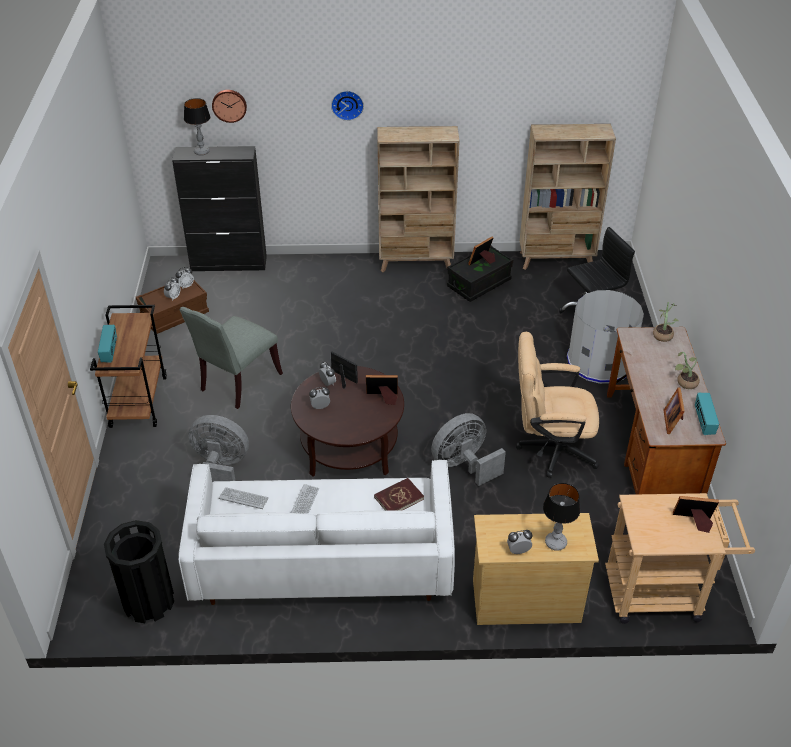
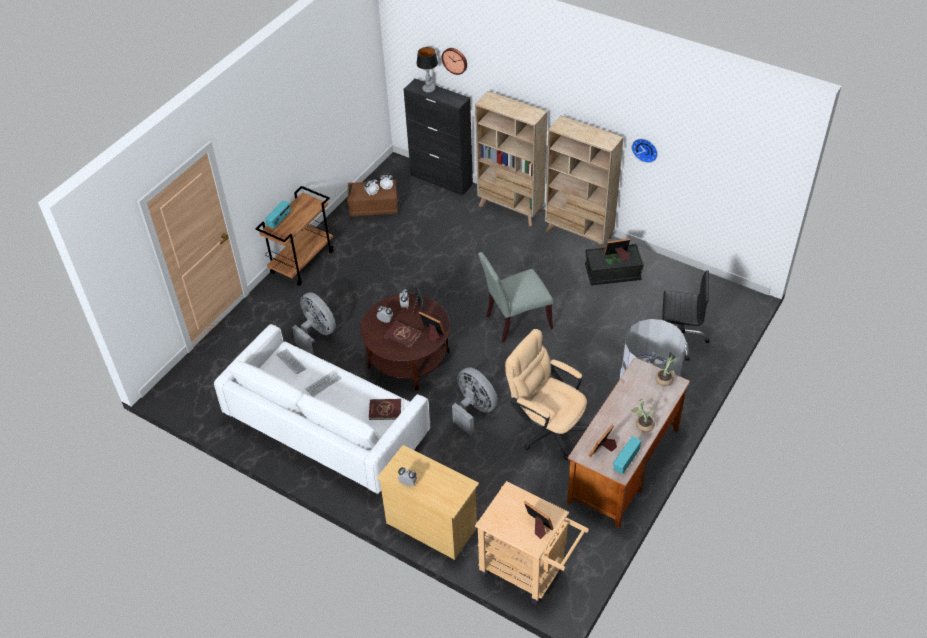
camera: 35 degrees right, 5 degrees up
black trash can [104,520,174,623] -> none
grey chair [180,307,283,409] -> grey chair moved to [478,252,553,343]
wall clock [331,91,364,121] -> wall clock moved to [632,139,658,163]
grey fan [431,413,506,486] -> grey fan turned 45 degrees clockwise [452,367,498,436]
beige bookcase [520,124,616,270] -> beige bookcase moved to [475,91,548,226]
table lamp [543,483,580,551] -> none
none -> red book [384,321,421,349]

